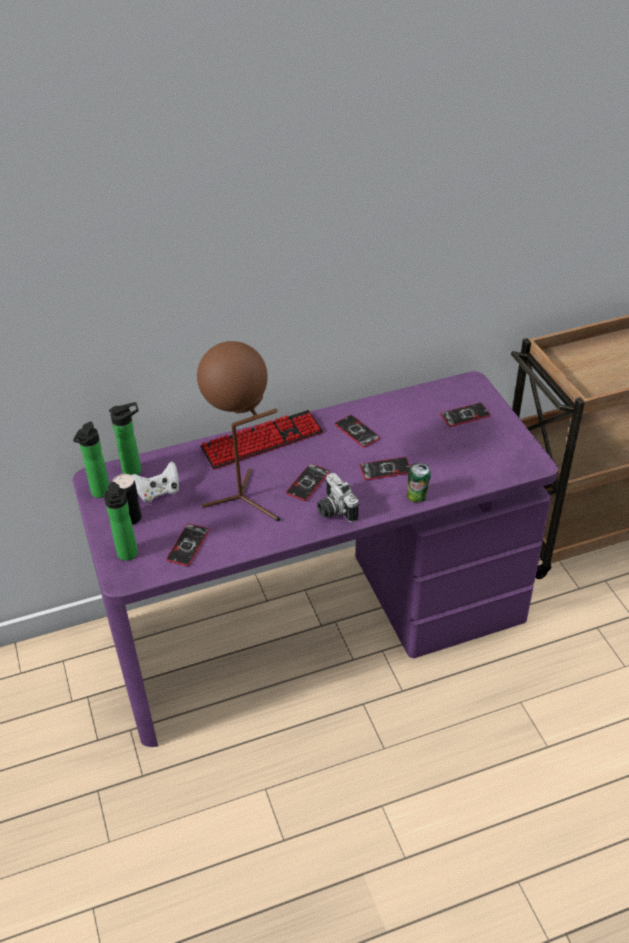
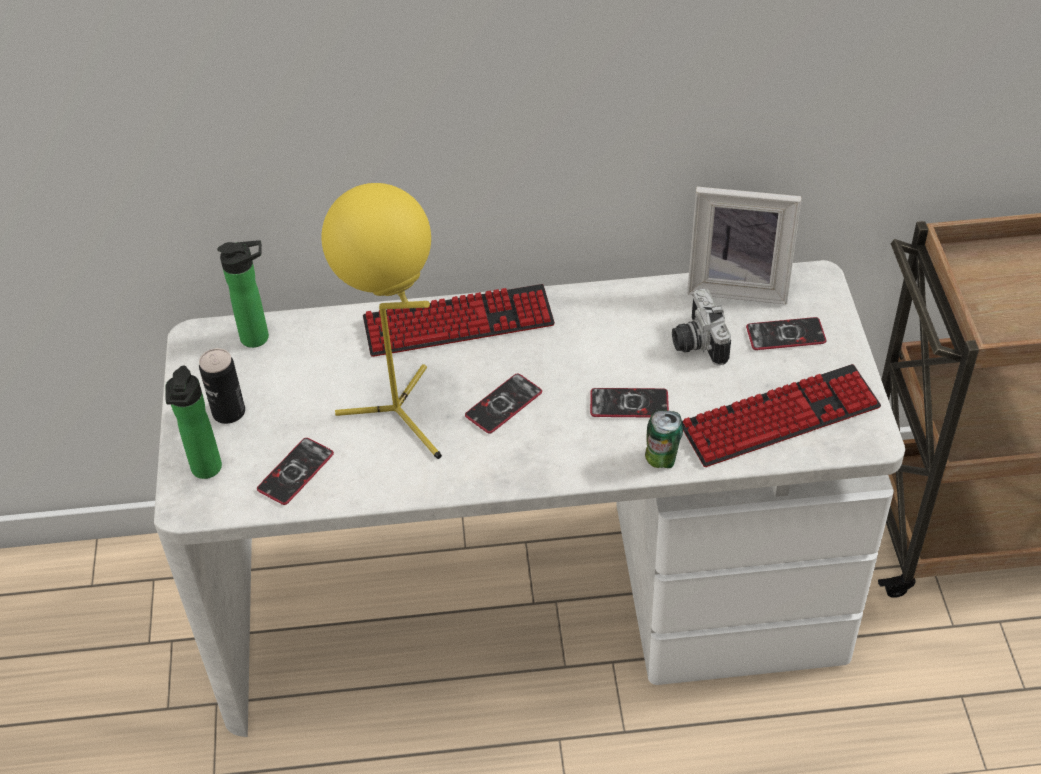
camera: 15 degrees right, 5 degrees up
purple desk [72,371,558,747] -> white desk [154,260,905,737]
bottle [73,422,110,498] -> none
white game controller [131,461,179,503] -> none
brown table lamp [197,341,280,521] -> yellow table lamp [321,183,442,459]
camera [317,473,359,522] -> camera moved to [672,289,731,366]
phone [335,415,380,448] -> none
none -> keyboard [682,364,881,467]
none -> picture frame [687,187,802,304]

